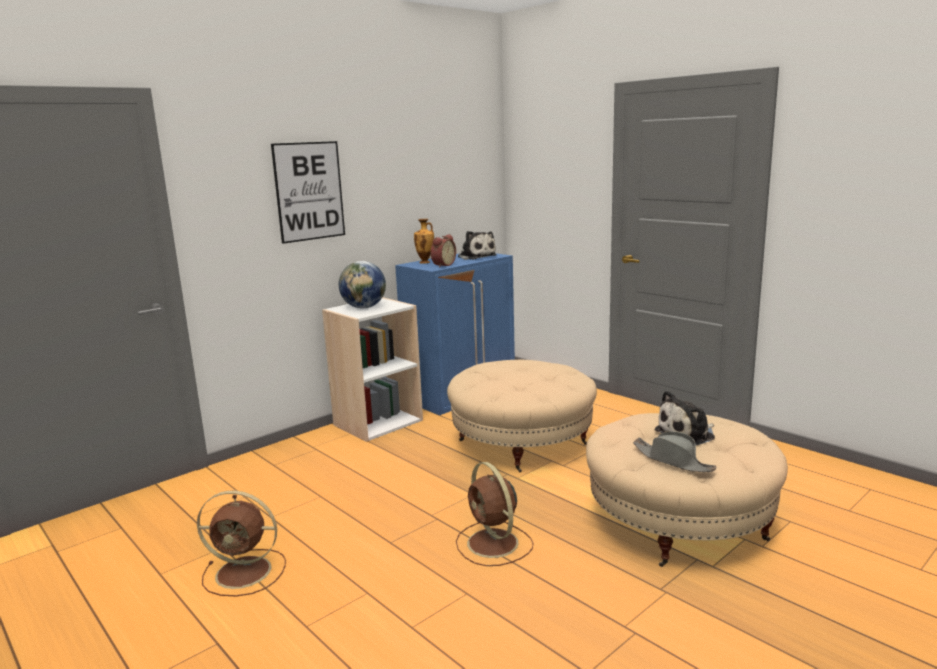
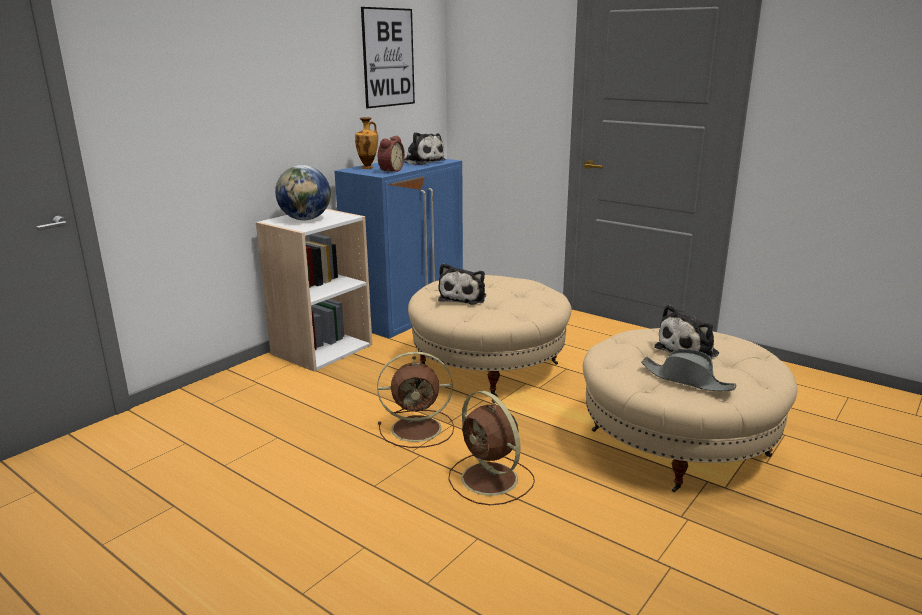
camera: 10 degrees left, 5 degrees up
brown fan [197,491,286,596] -> brown fan moved to [377,352,454,448]
picture [271,141,345,244] -> picture moved to [361,7,415,108]
none -> plush toy [438,263,486,305]

